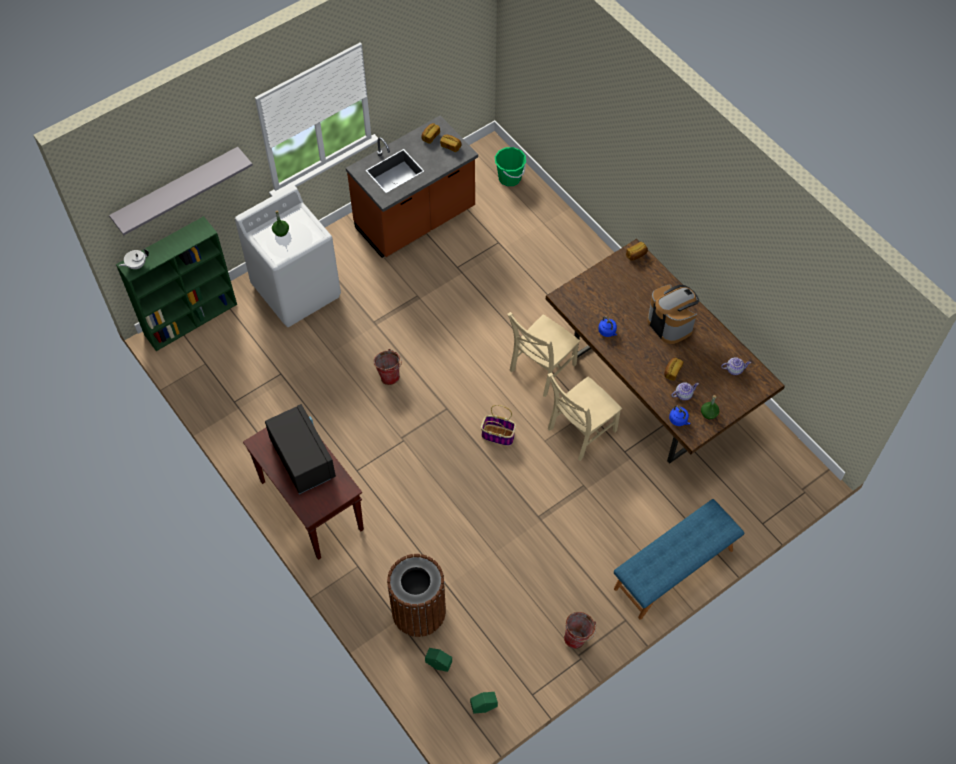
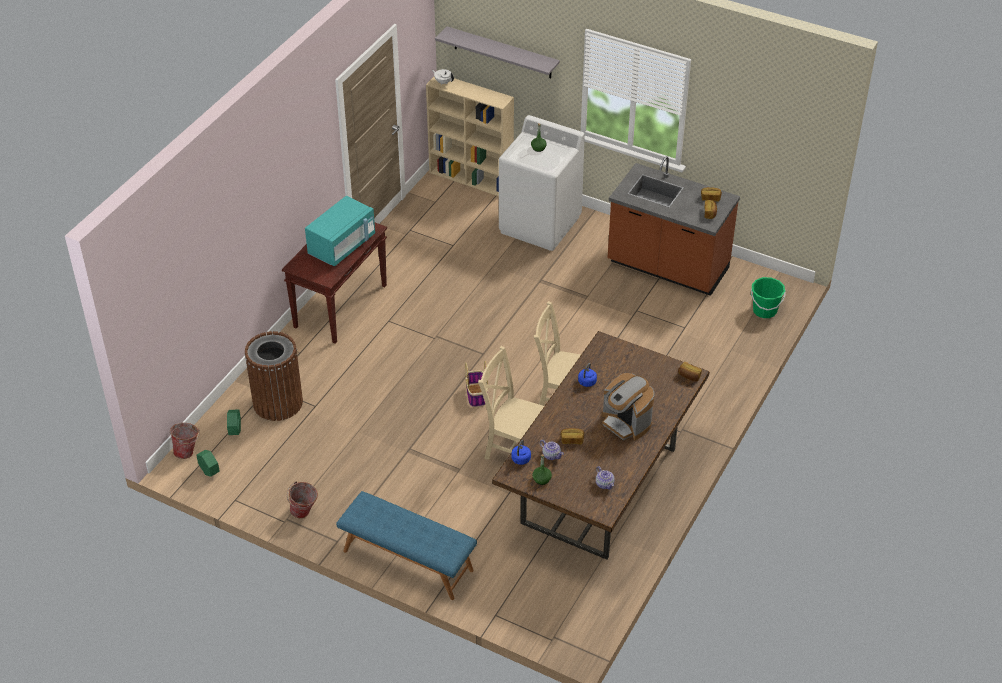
camera: 65 degrees right, 15 degrees down
green bookcase [116,216,237,351] -> beige bookcase [426,77,514,196]
black microwave [265,404,336,494] -> turquoise microwave [305,196,375,267]
bucket [373,349,402,385] -> bucket moved to [169,423,200,459]
coffee machine [647,284,699,344] -> coffee machine turned 105 degrees clockwise [602,373,655,441]

